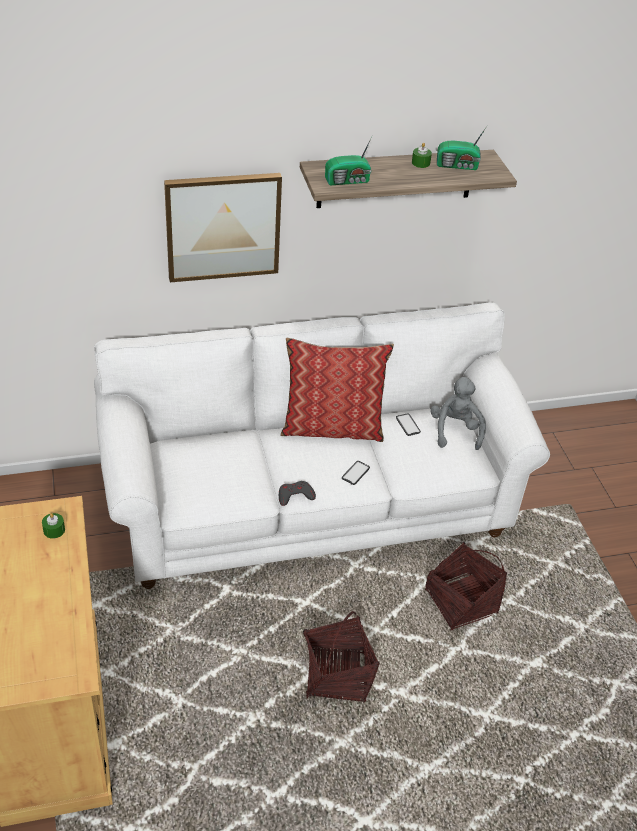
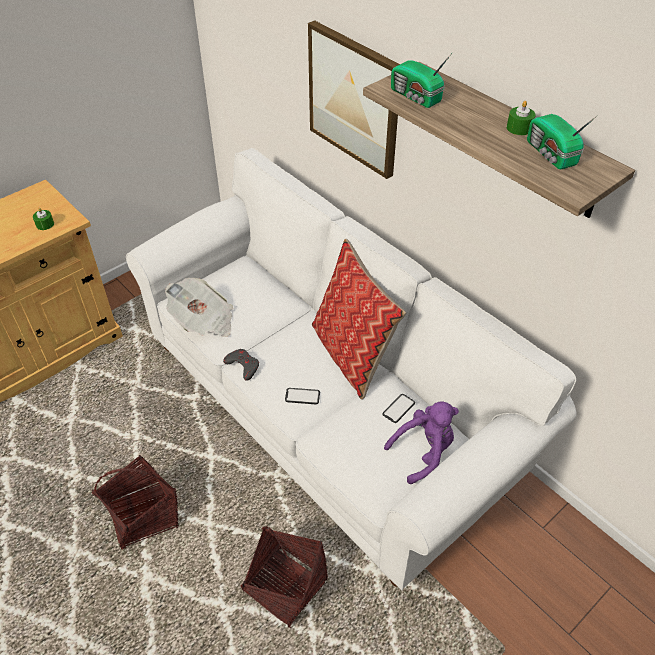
camera: 65 degrees right, 5 degrees up
grey plush toy [430,377,486,450] -> purple plush toy [384,401,459,484]
none -> newspaper [165,278,233,337]

